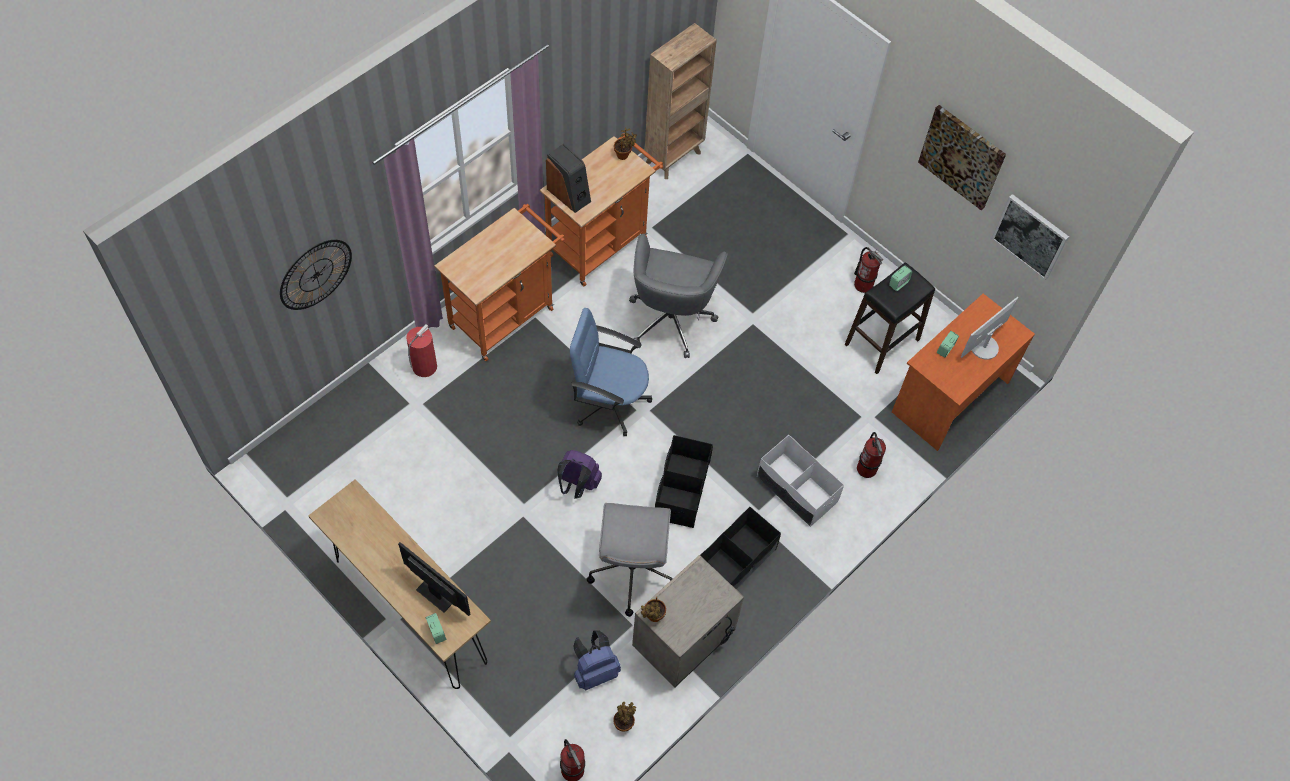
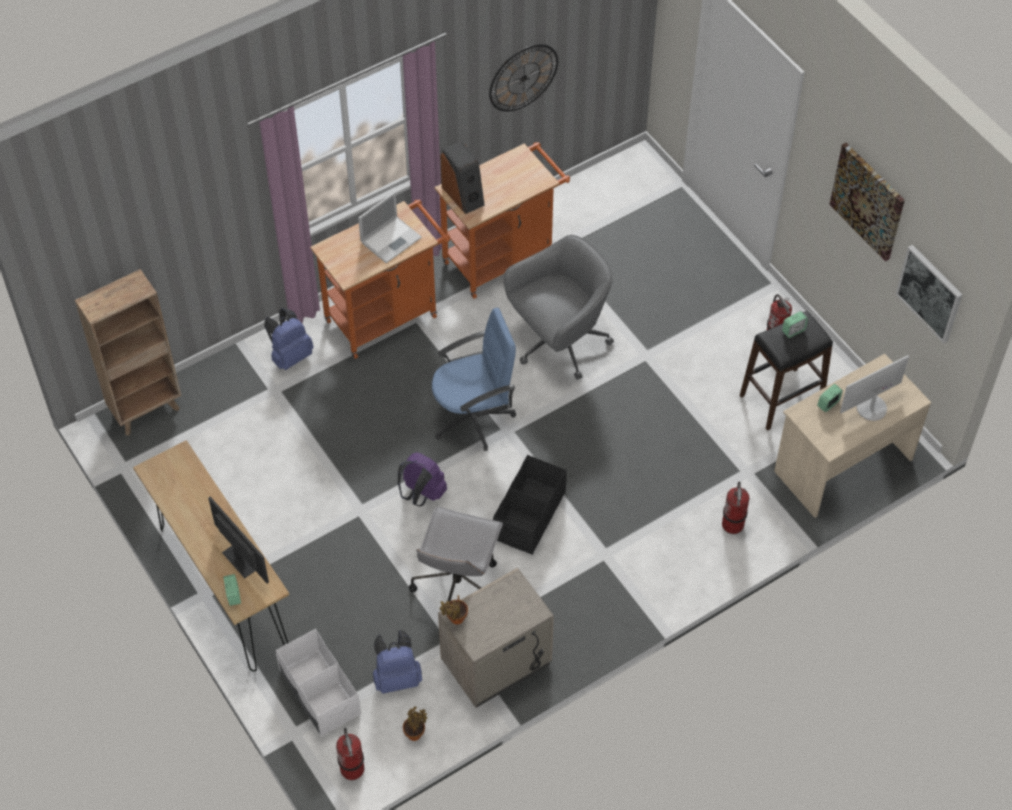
camera: 15 degrees right, 5 degrees down
wall clock [280,240,352,310] -> wall clock moved to [489,44,558,112]
fire extinguisher [406,324,437,377] -> blue backpack [264,308,314,370]
blue office chair [570,308,652,437] -> blue office chair turned 135 degrees clockwise [432,308,516,451]
potted plant [614,128,637,160] -> none
grey office chair [629,234,728,358] -> grey office chair turned 150 degrees counterclockwise [504,235,614,380]
brown bookcase [645,23,717,179] -> brown bookcase moved to [75,269,182,436]
black storage box [700,507,781,589] -> none
white storage box [757,435,844,527] -> white storage box moved to [276,629,361,736]
orange desk [892,293,1035,451] -> beige desk [774,354,931,518]
none -> laptop [358,192,422,263]

